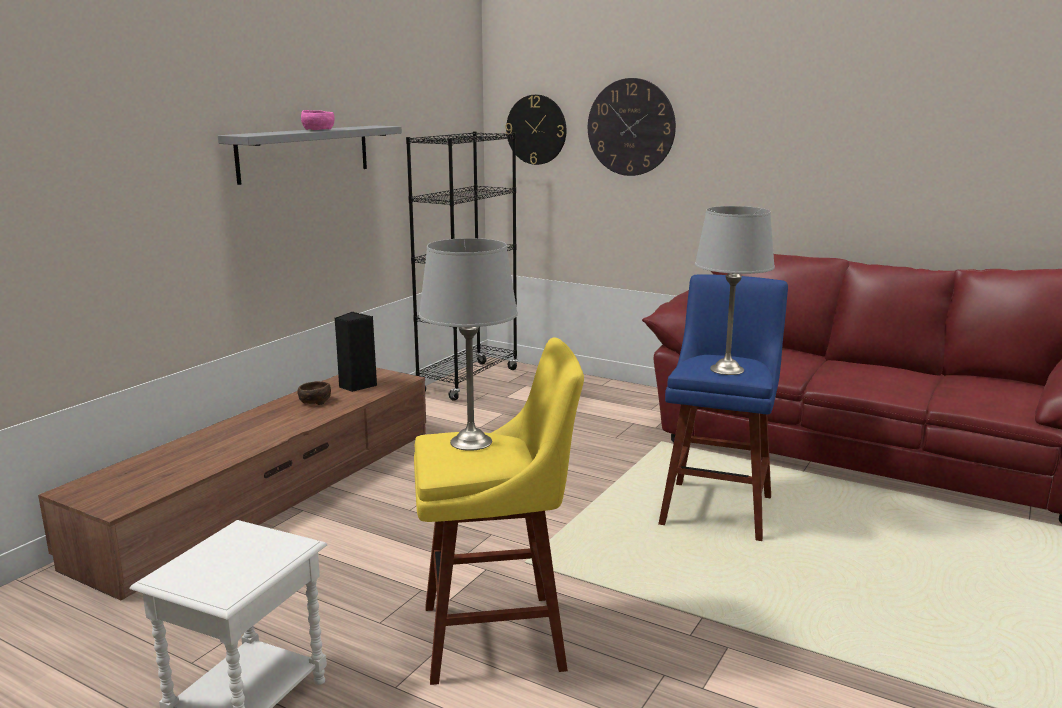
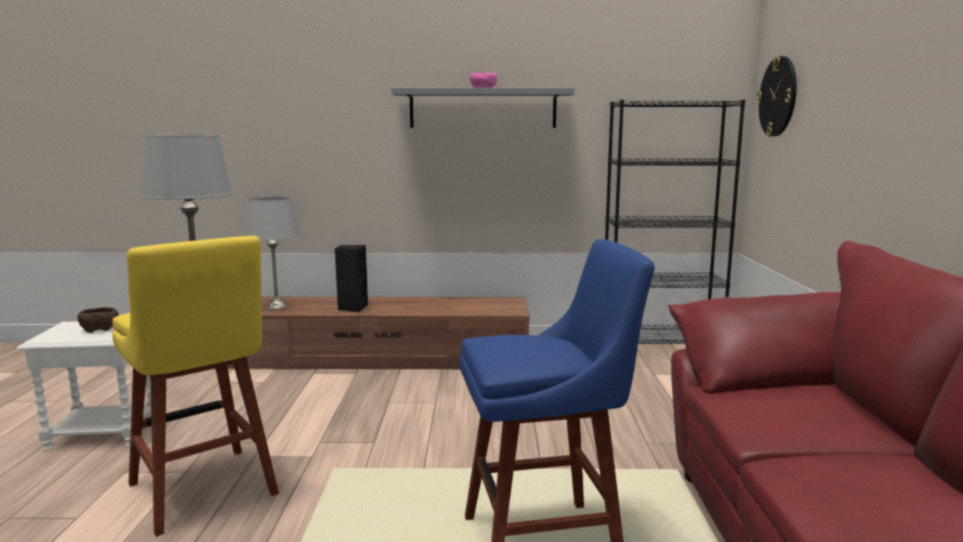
camera: 60 degrees right, 5 degrees down
brown bowl [298,381,331,405] -> brown bowl moved to [77,307,118,333]
black speaker [335,312,377,392] -> black speaker moved to [335,245,368,312]
wall clock [588,78,676,176] -> none
grey table lamp [695,206,775,375] -> grey table lamp moved to [245,196,299,310]

